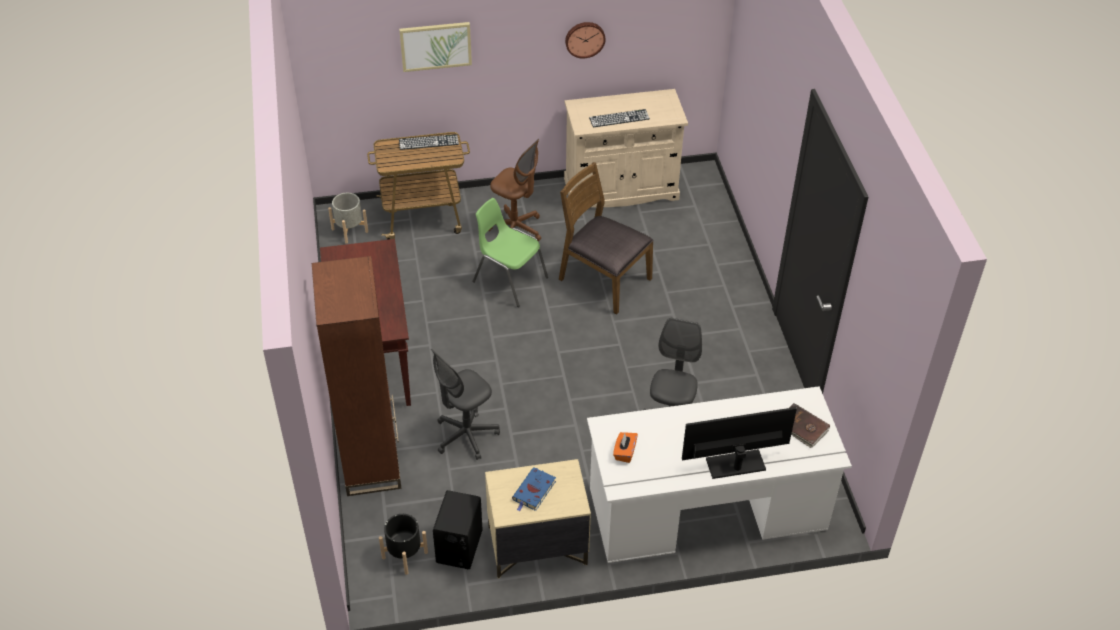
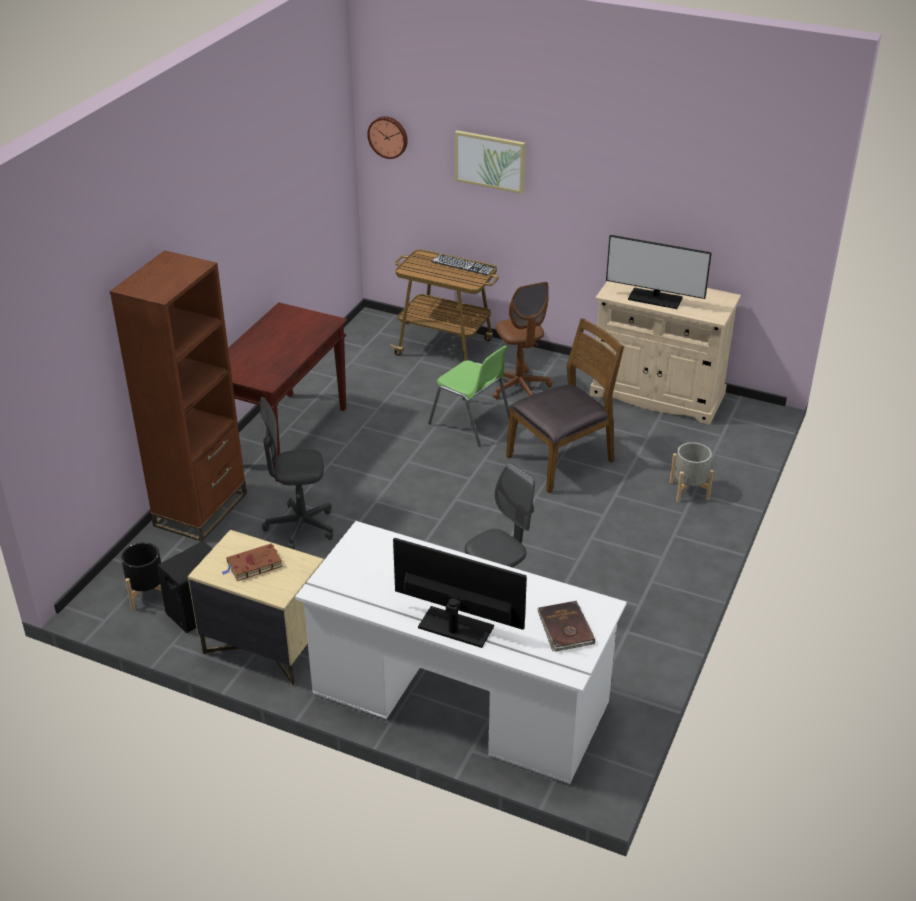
camera: 35 degrees right, 10 degrees down
grey planter [328,193,368,244] -> grey planter moved to [670,442,714,502]
green chair [472,198,548,307] -> green chair turned 150 degrees clockwise [428,346,509,447]
blue book [512,467,556,512] -> brown book [222,543,282,581]
brown chair [559,162,654,314] -> brown chair turned 75 degrees clockwise [506,318,624,493]
wall clock [565,22,606,59] -> wall clock moved to [367,116,408,159]
keyboard [589,109,650,127] -> monitor [606,235,712,309]
orange tissue box [613,432,638,463] -> none

